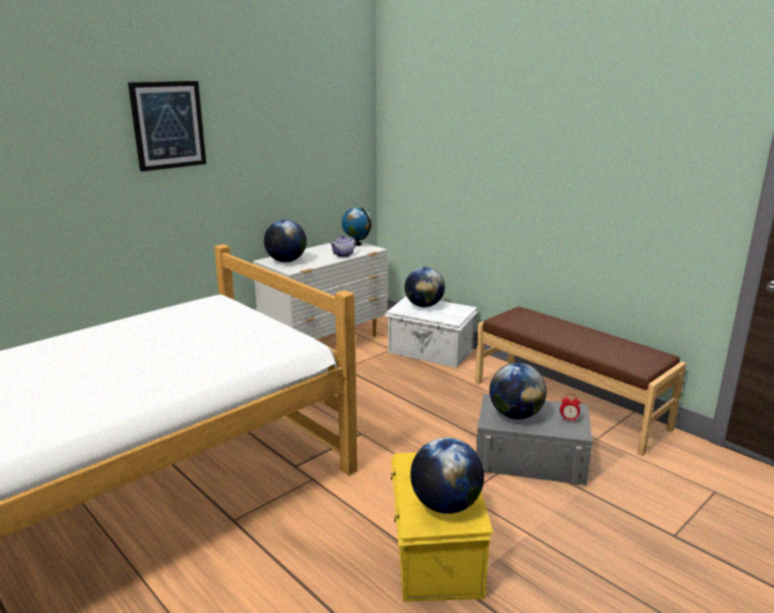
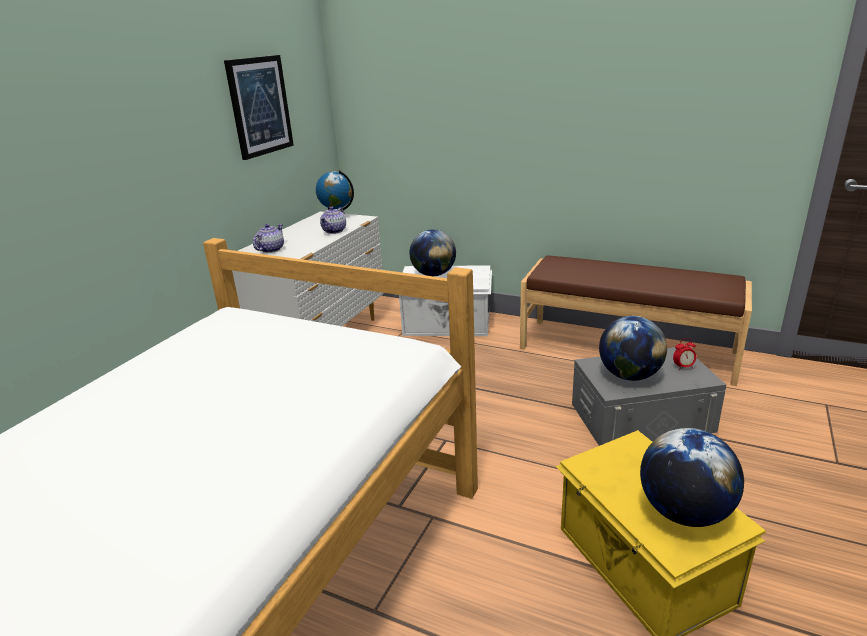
camera: 20 degrees left, 5 degrees up
picture [128,81,206,172] -> picture moved to [224,55,294,160]
globe [264,220,307,262] -> teapot [253,224,284,253]

